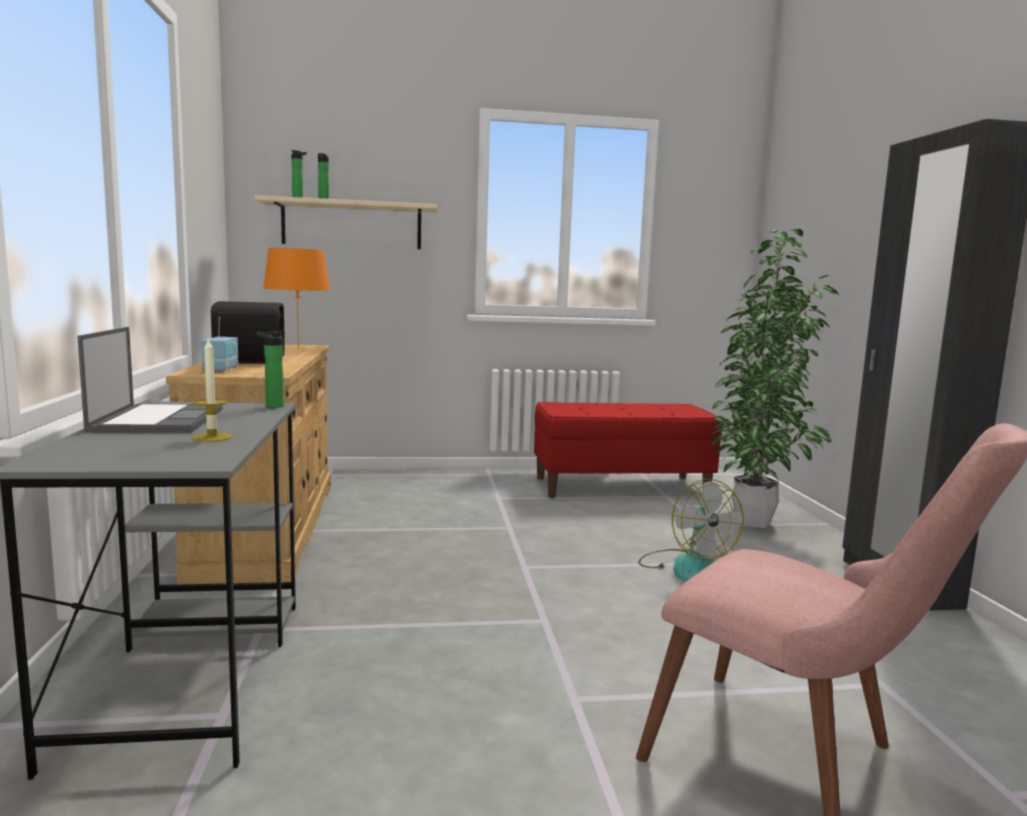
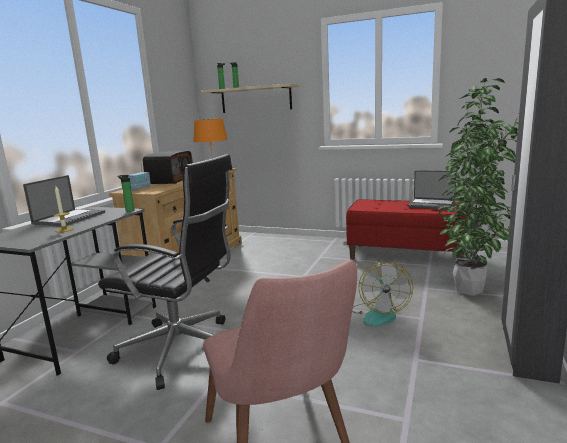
camera: 30 degrees right, 5 degrees up
none -> black office chair [98,154,232,390]
none -> laptop [408,170,457,210]

